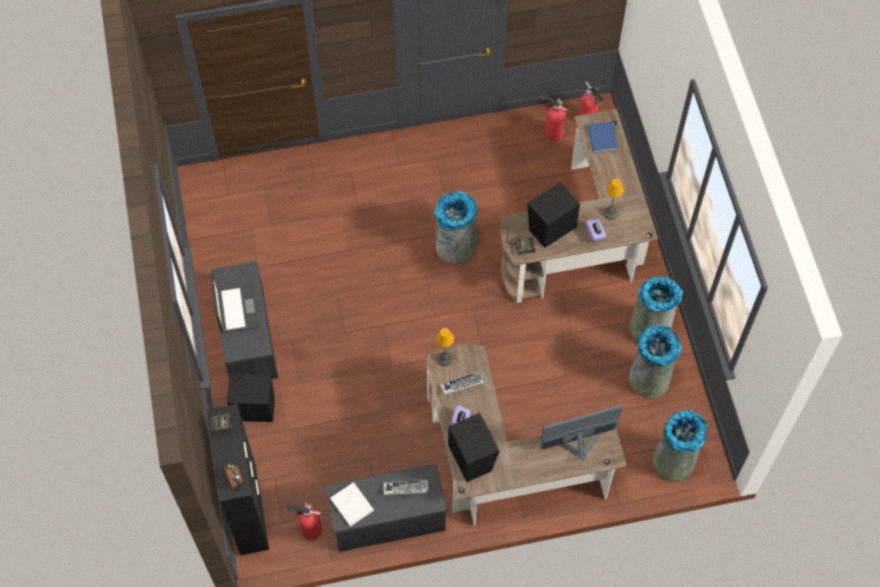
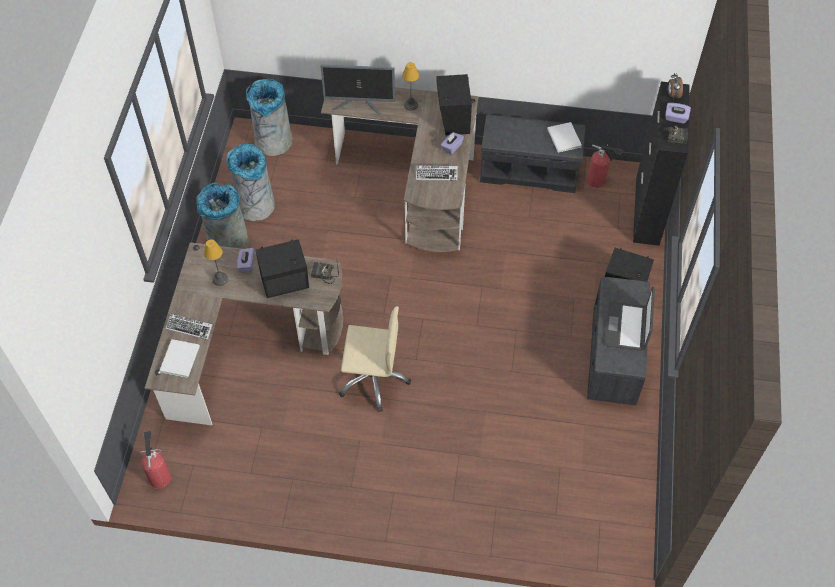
camera: 160 degrees left, 5 degrees down
keyboard [384,480,428,496] -> keyboard moved to [166,313,213,340]
grey trash can [434,191,478,264] -> beige office chair [339,306,411,412]
table lamp [436,328,454,366] -> table lamp moved to [402,62,419,111]
fire extinguisher [540,93,568,141] -> none
blue book [587,122,618,153] -> white book [159,339,200,378]
none -> purple tissue box [665,103,691,123]

